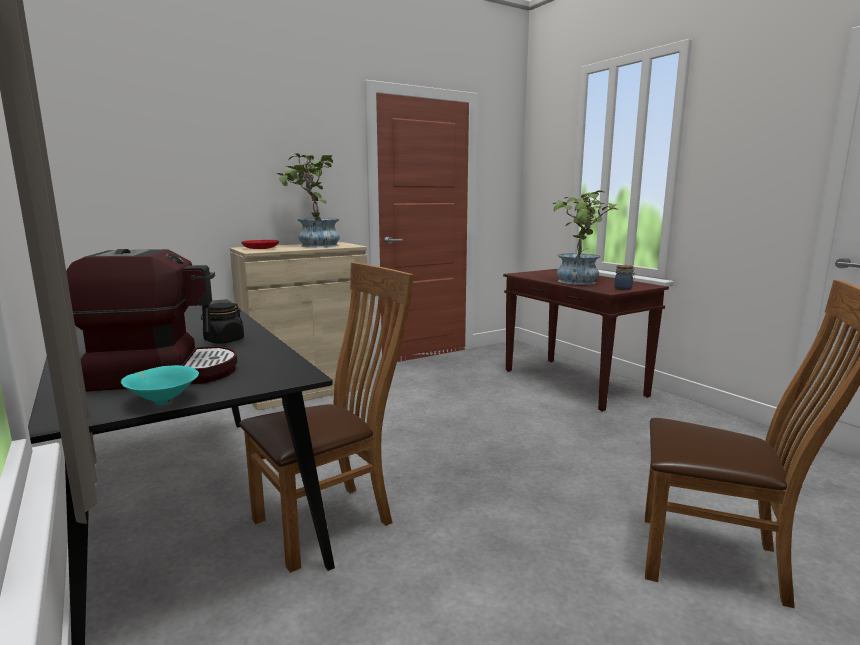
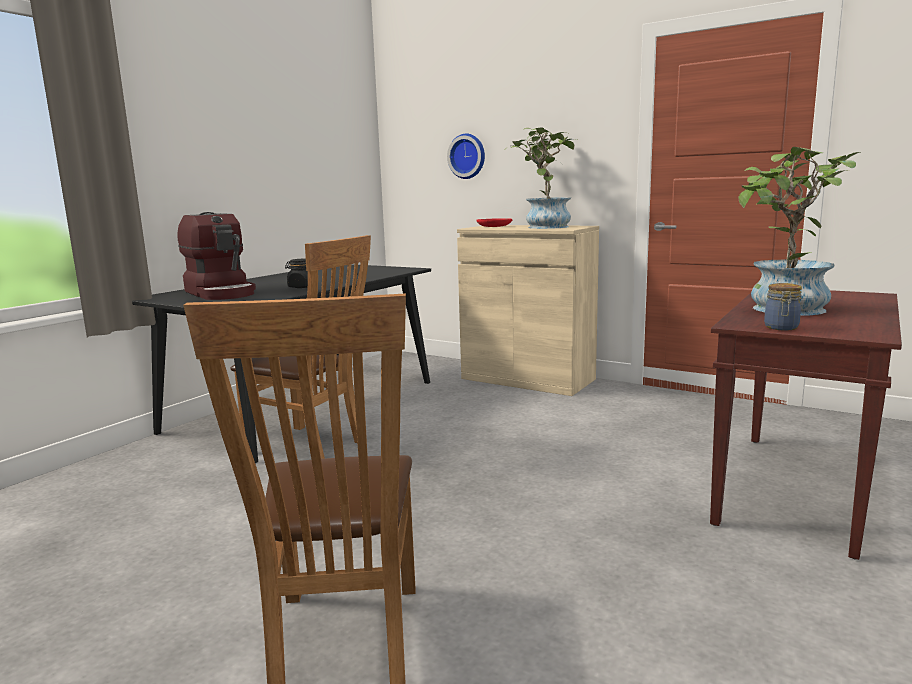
camera: 65 degrees right, 0 degrees up
turquoise bowl [121,365,199,405] -> none
none -> wall clock [447,134,485,179]

